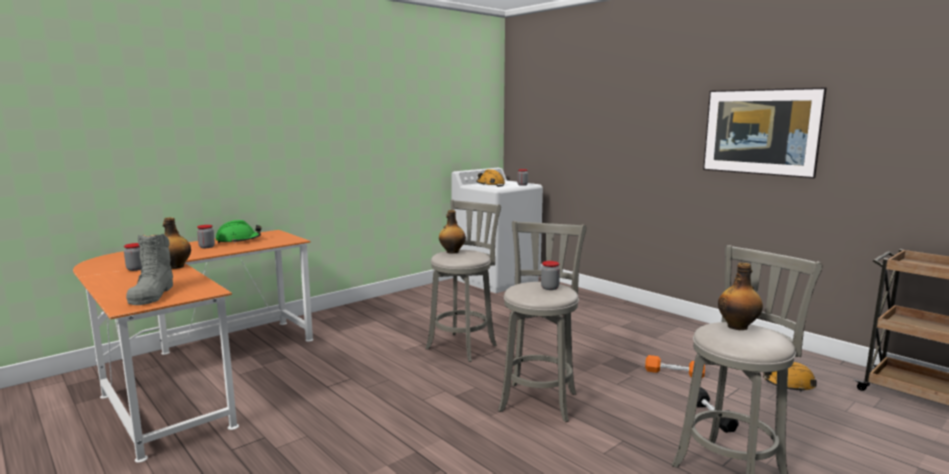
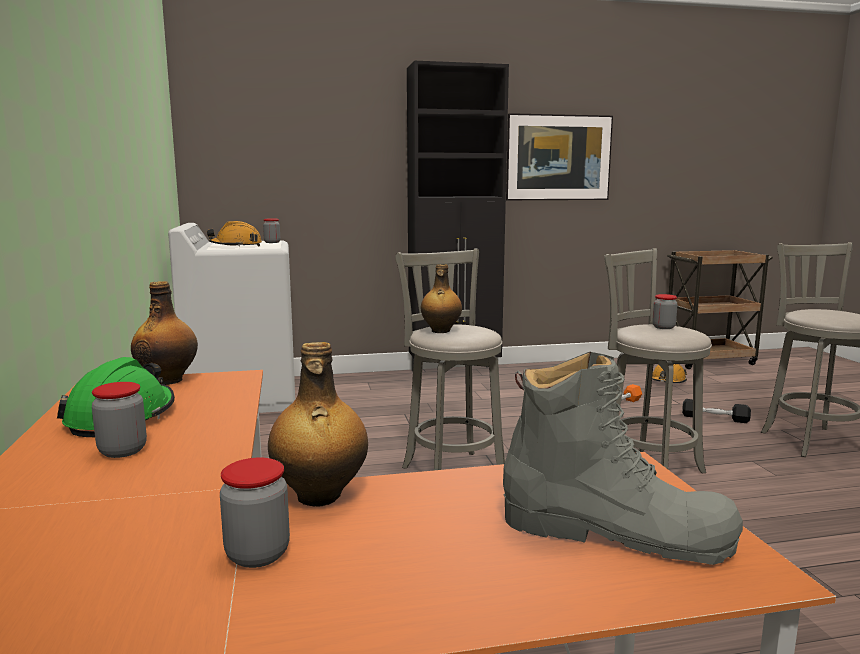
camera: 60 degrees left, 0 degrees up
bottle [718,263,763,330] -> bottle moved to [131,281,198,385]
none -> black cabinet [407,61,509,372]

